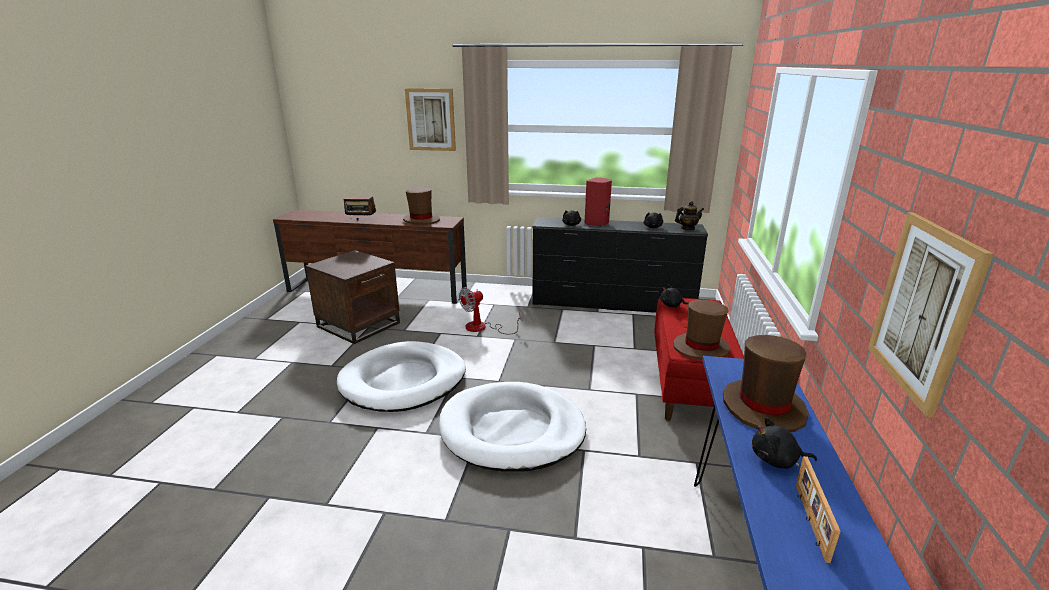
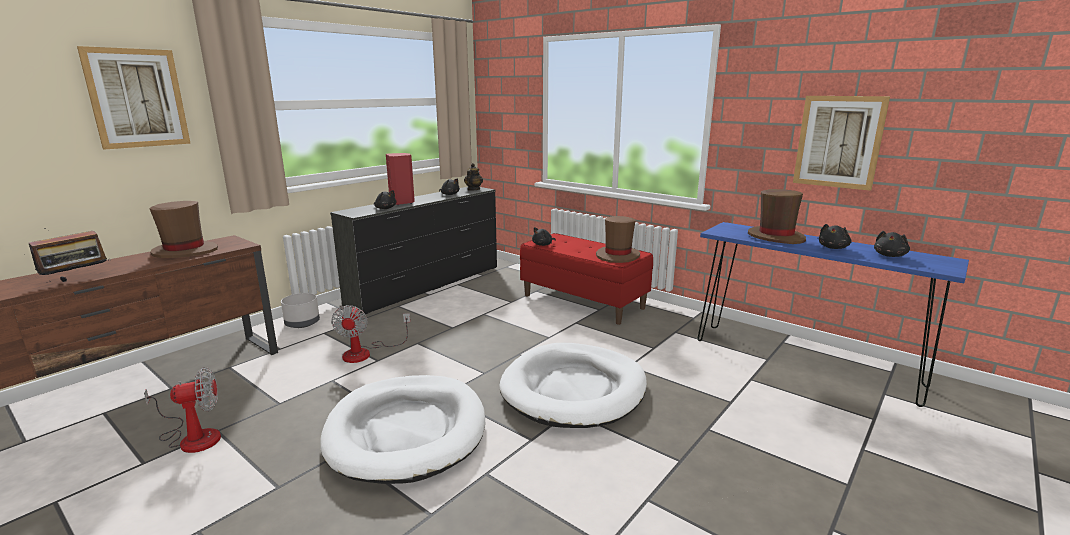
camera: 60 degrees left, 5 degrees down
brown side table [305,250,400,344] -> fan [144,367,221,453]
picture frame [796,456,841,563] -> black plush toy [874,231,910,257]
none -> grey planter [281,293,320,328]

